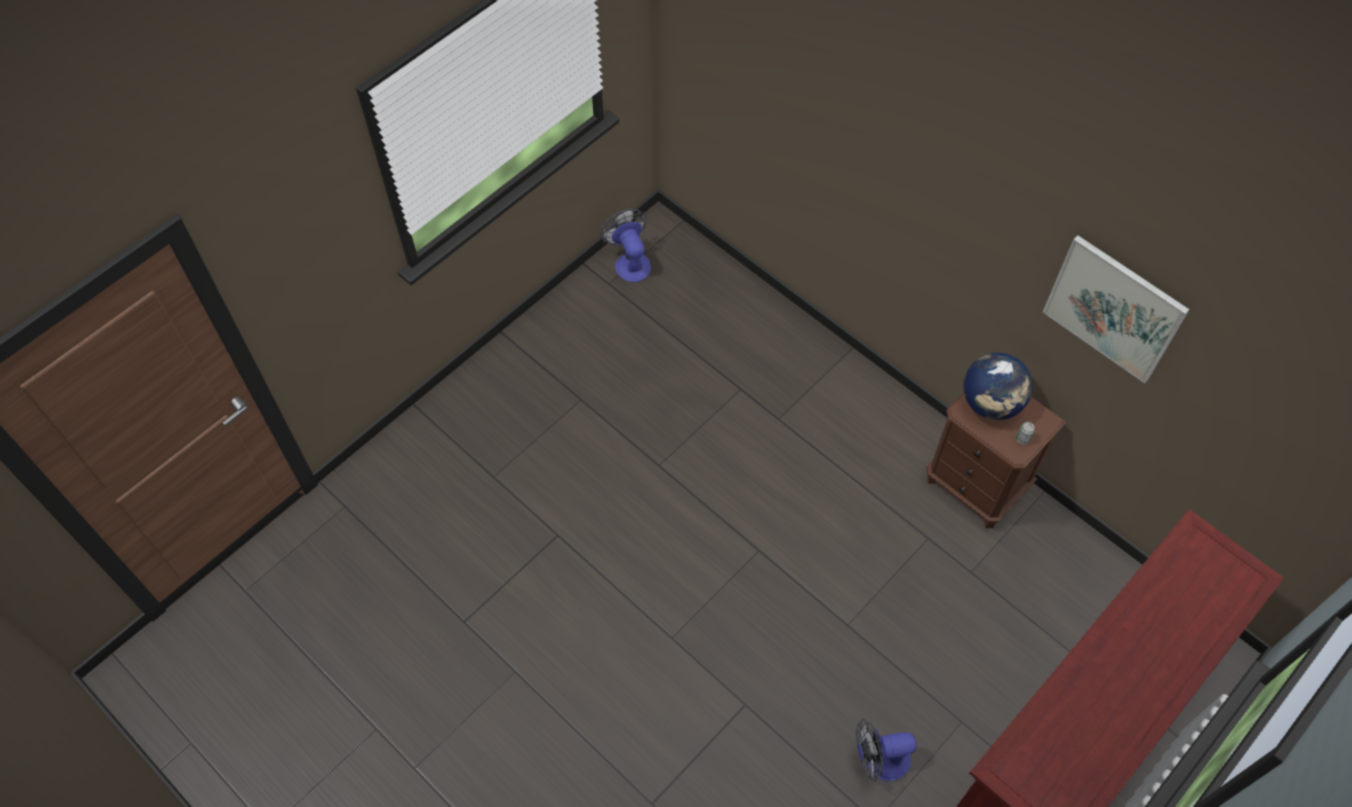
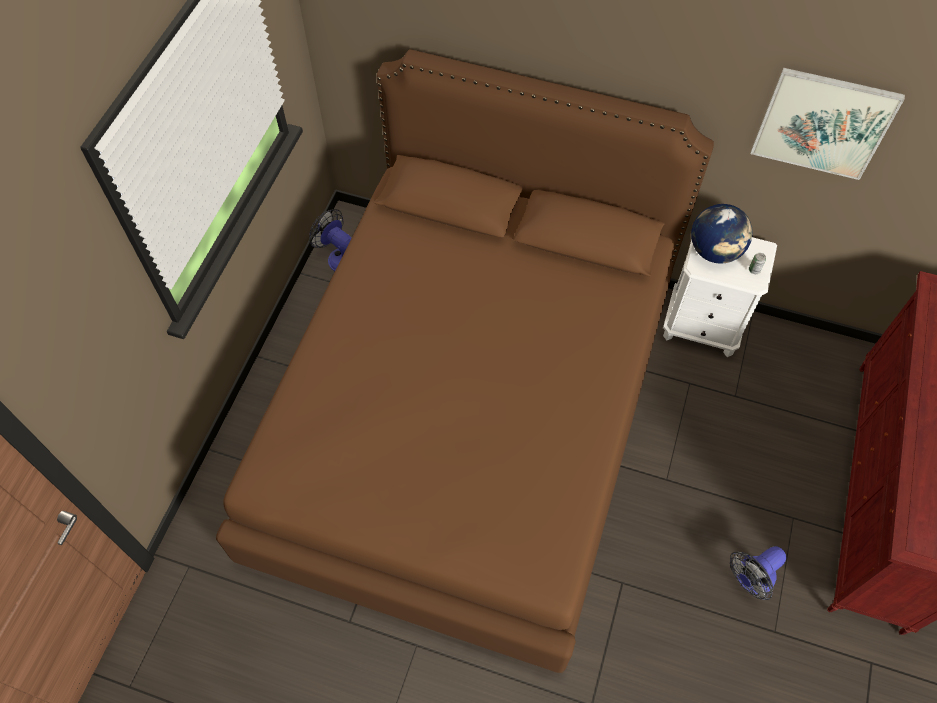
camera: 25 degrees left, 0 degrees up
brown nightstand [926,392,1066,528] -> white nightstand [663,237,777,357]
none -> brown bed [216,49,714,673]

